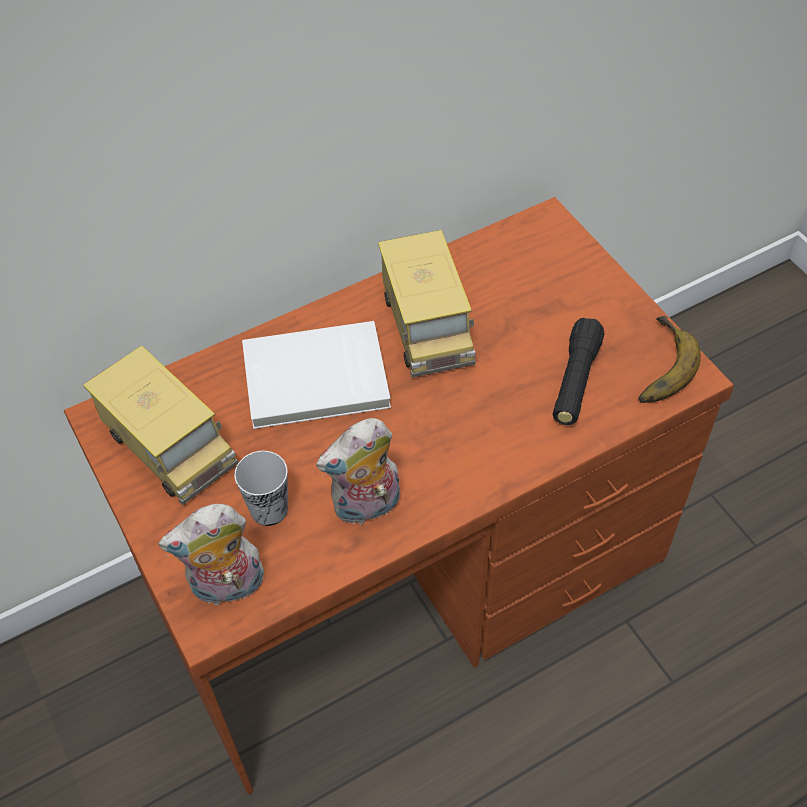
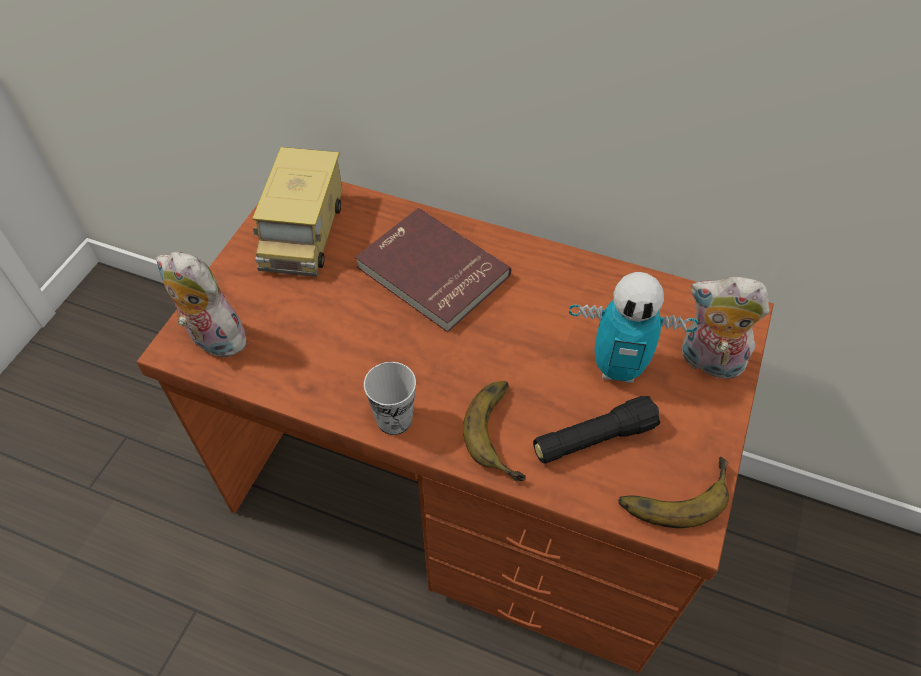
camera: 50 degrees right, 0 degrees up
cup [234,451,288,526] -> cup moved to [364,362,416,435]
white book [242,321,391,429] -> red book [355,208,511,332]
plush toy [316,418,400,526] -> plush toy moved to [682,276,769,379]
toy truck [378,230,476,378] -> none
none -> banana [463,381,526,482]
none -> toy robot [569,272,698,383]

